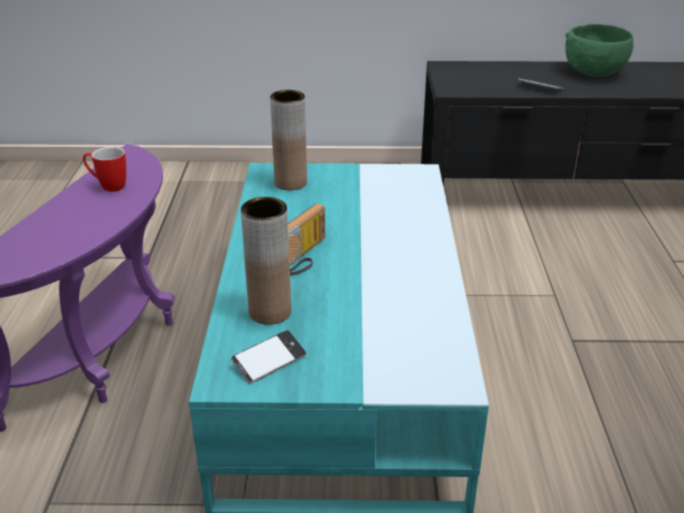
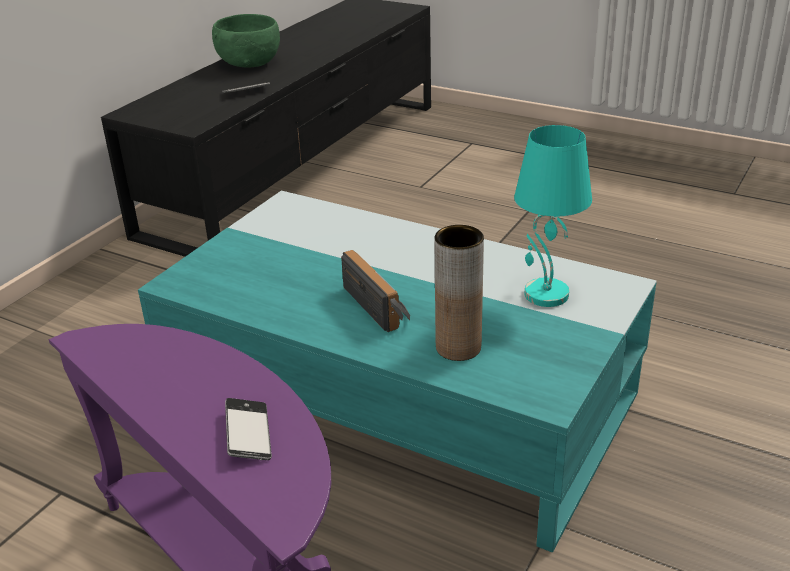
camera: 60 degrees left, 0 degrees up
mug [83,147,126,192] -> none
phone [231,330,306,384] -> phone moved to [225,398,272,460]
brown vase [270,90,307,190] -> none
none -> turquoise table lamp [514,125,592,307]

